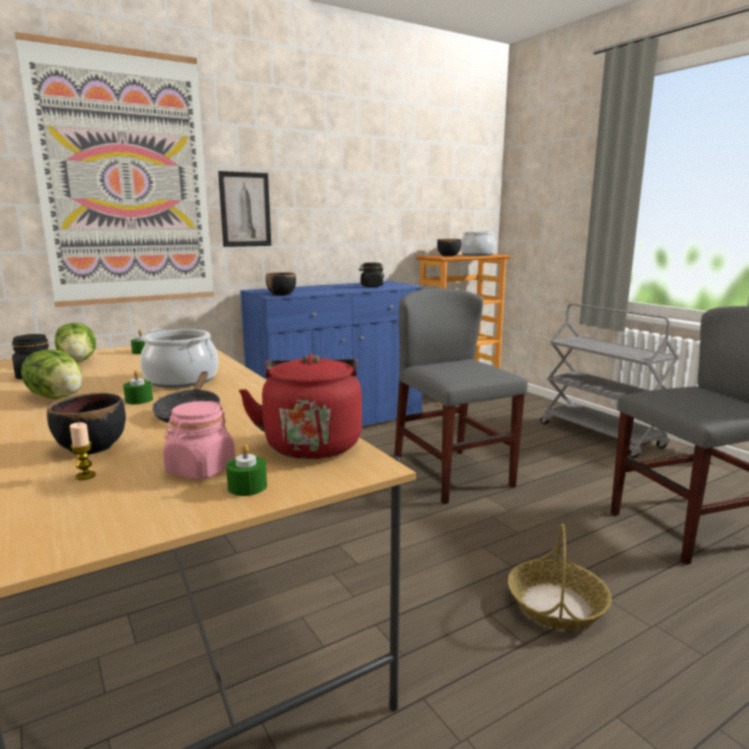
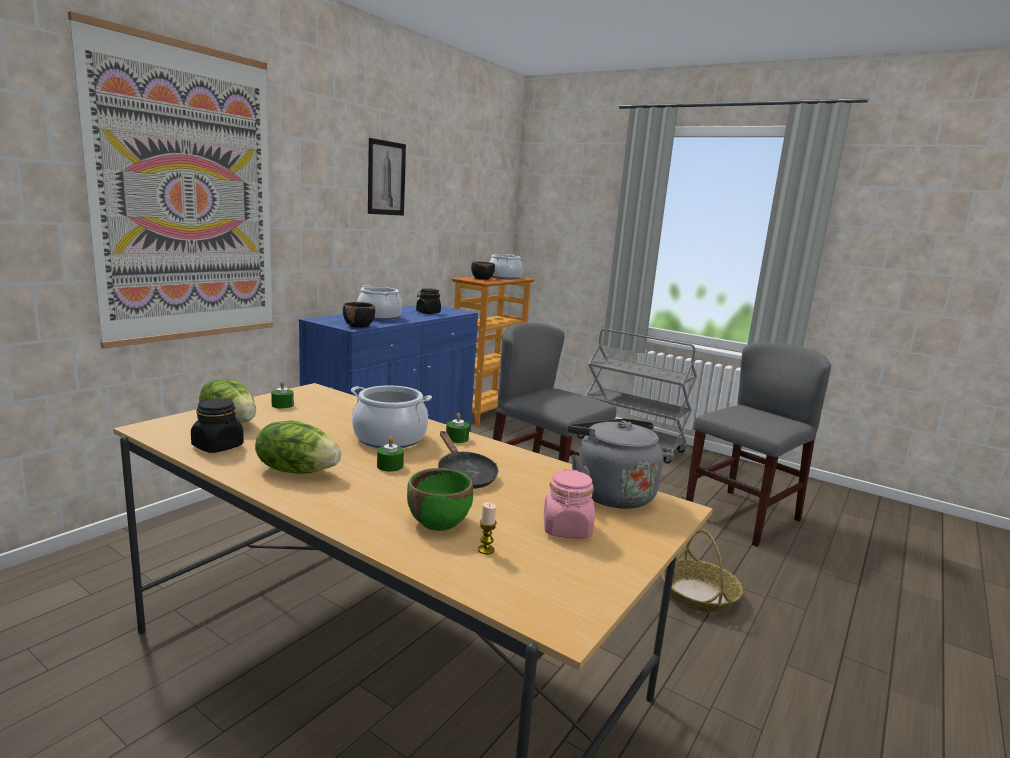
camera: 25 degrees left, 0 degrees up
black bowl [47,393,126,455] -> green bowl [407,468,473,531]
picture [218,171,271,247] -> picture moved to [368,138,406,216]
green candle [226,444,267,496] -> green candle moved to [446,413,469,443]
red kettle [239,354,362,459] -> grey kettle [567,418,663,509]
none -> cooking pot [357,285,402,320]

